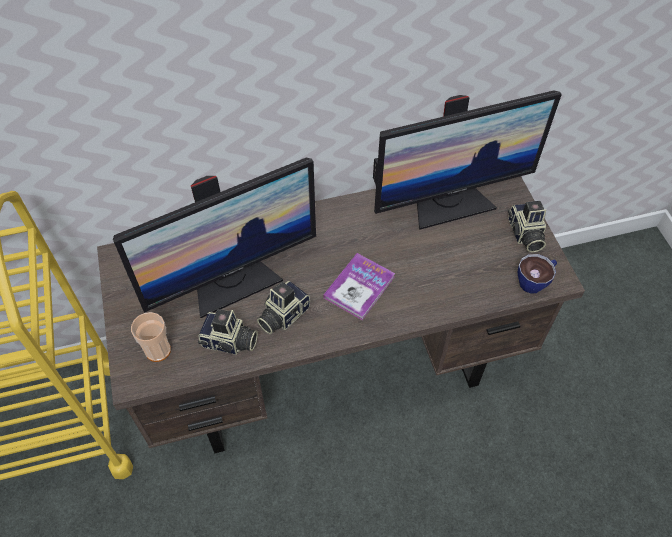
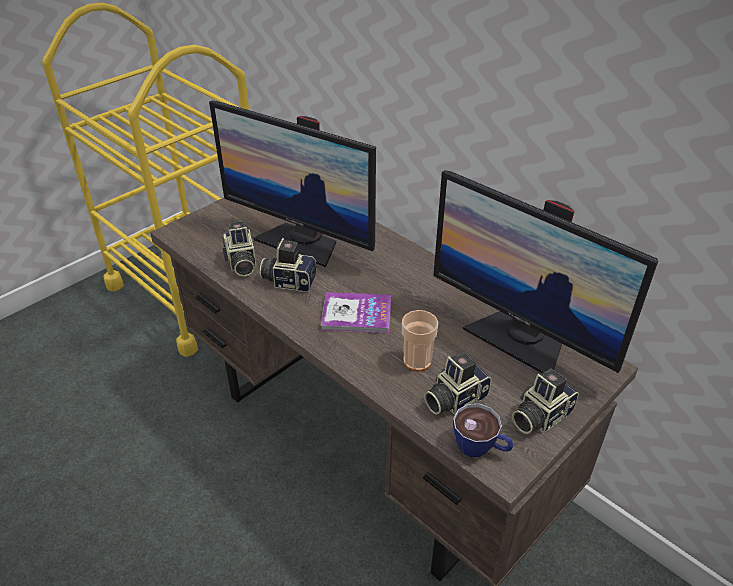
camera: 60 degrees right, 15 degrees down
cup [131,312,171,362] -> cup moved to [402,310,438,372]
none -> camera [424,352,492,415]

